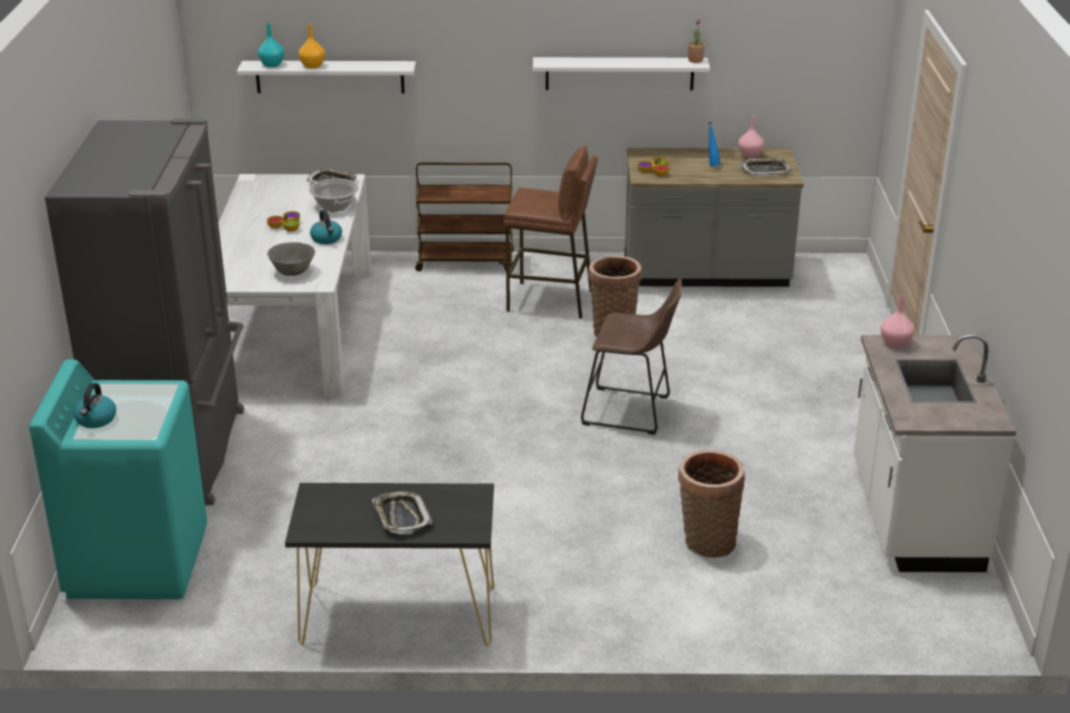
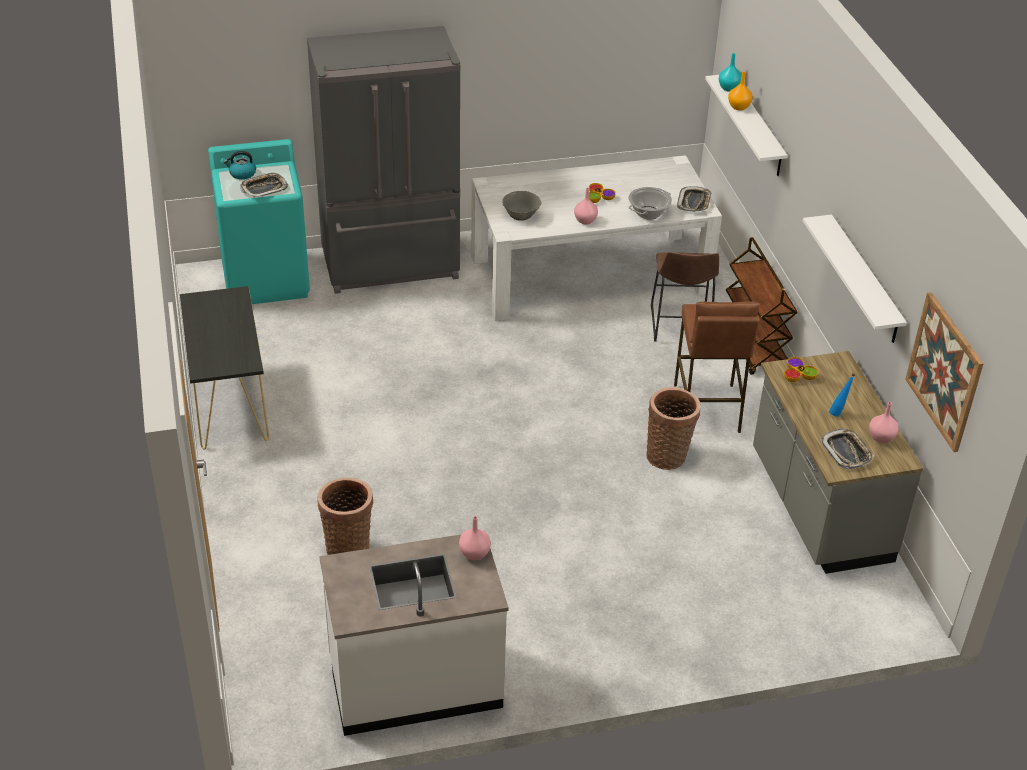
camera: 75 degrees right, 10 degrees up
kettle [310,210,342,244] -> pink vase [574,187,598,225]
tray [372,491,432,534] -> tray moved to [240,172,288,198]
brown stool [581,279,682,435] -> brown stool moved to [651,252,719,342]
potted plant [688,19,705,63] -> none
none -> picture [905,292,984,452]

